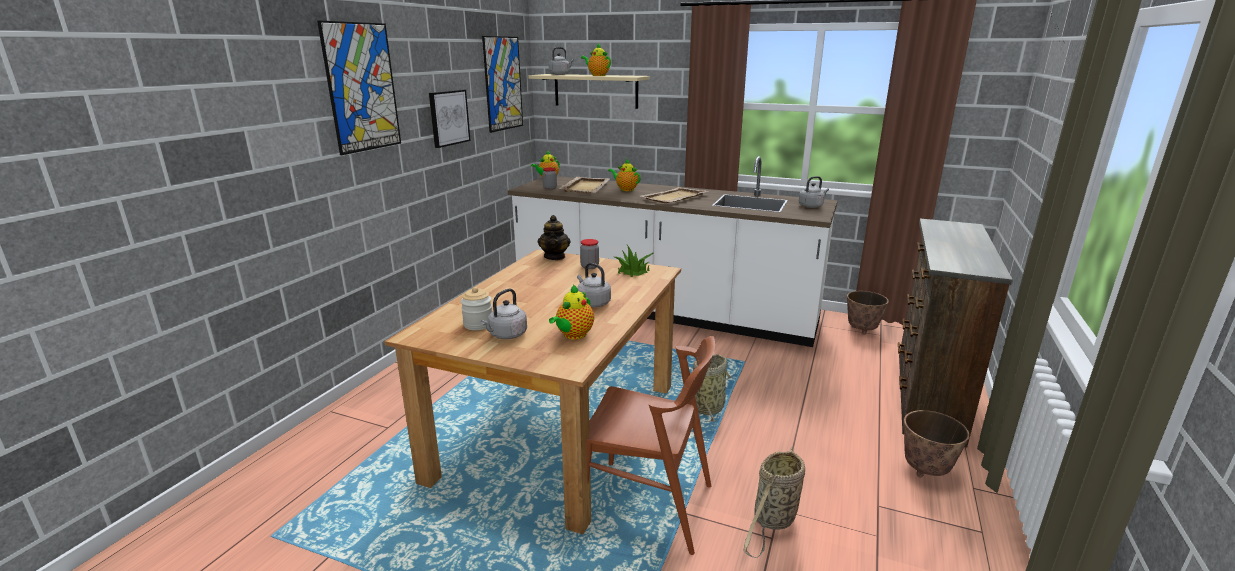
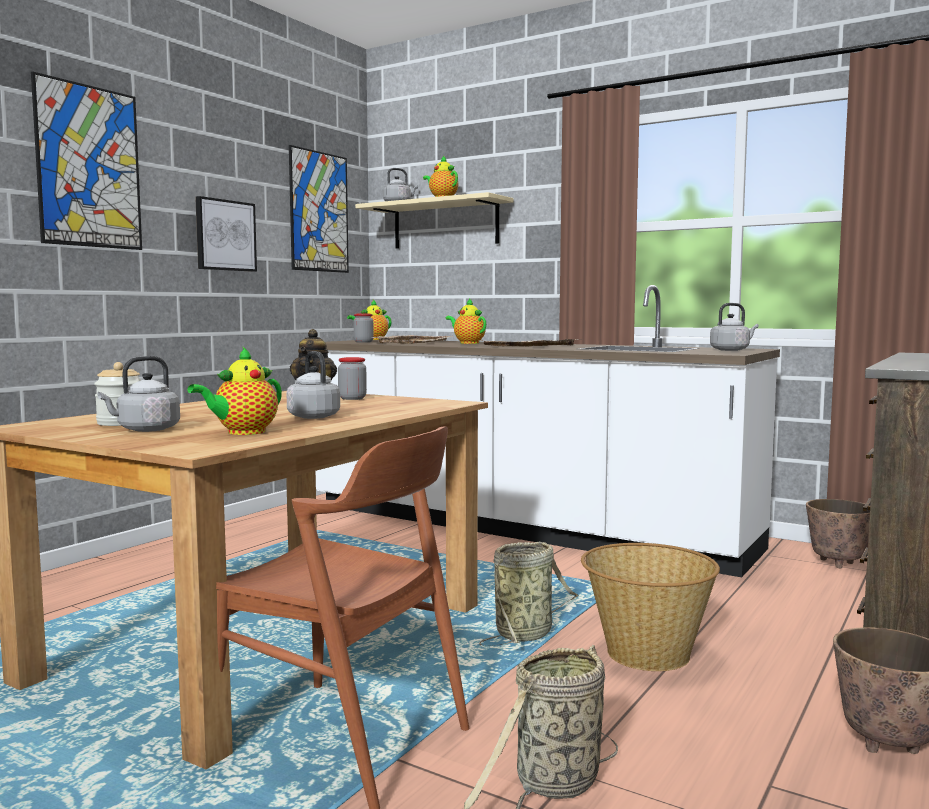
camera: 10 degrees right, 15 degrees down
potted plant [615,245,653,277] -> none
none -> basket [581,543,720,671]

